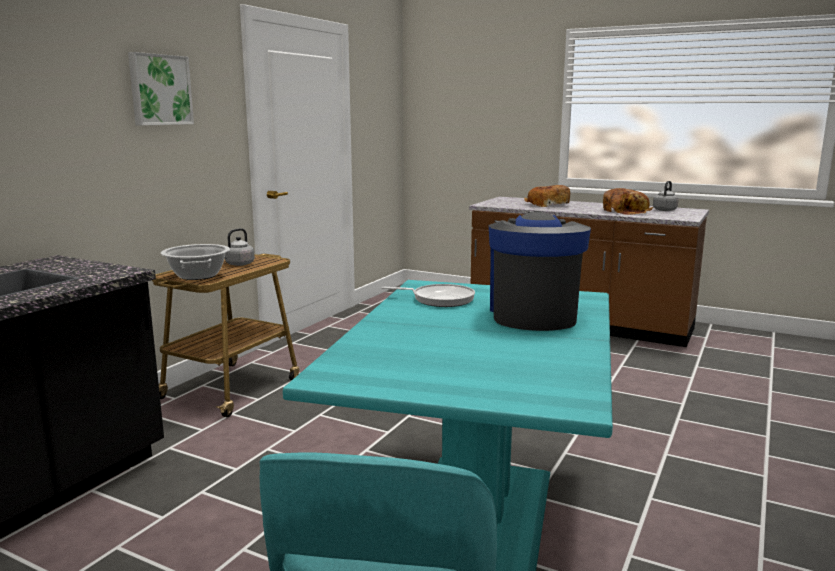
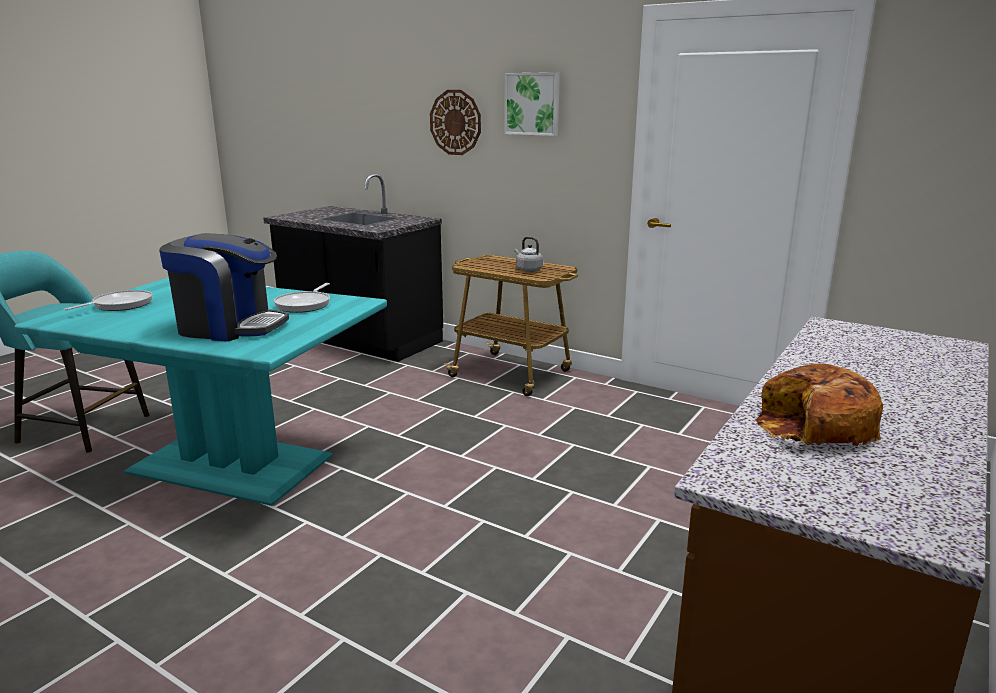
camera: 95 degrees right, 5 degrees up
cooking pot [161,244,230,280] -> none
bread [524,185,570,207] -> none
grey kettle [653,181,678,211] -> none
none -> frying pan [64,290,153,311]
none -> wall clock [430,90,481,155]

